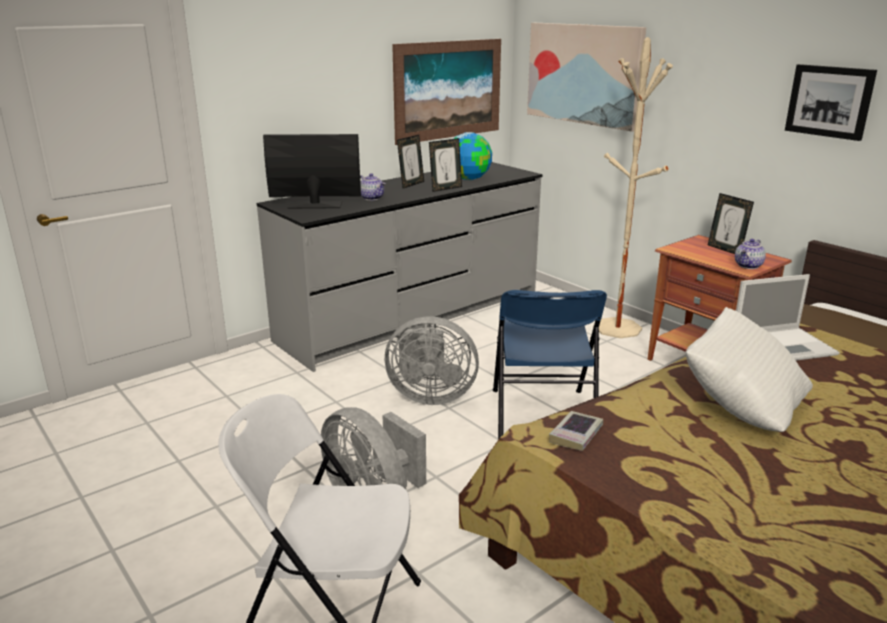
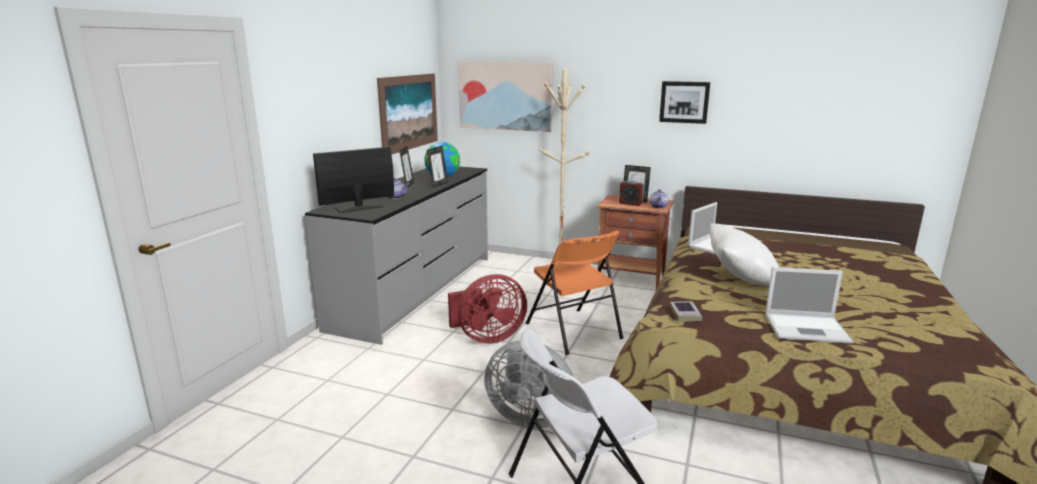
camera: 30 degrees left, 5 degrees down
grey fan [385,316,479,405] -> red fan [448,274,527,344]
blue chair [493,290,607,440] -> orange chair [526,231,623,355]
none -> alarm clock [619,180,644,206]
none -> laptop [765,267,853,344]

